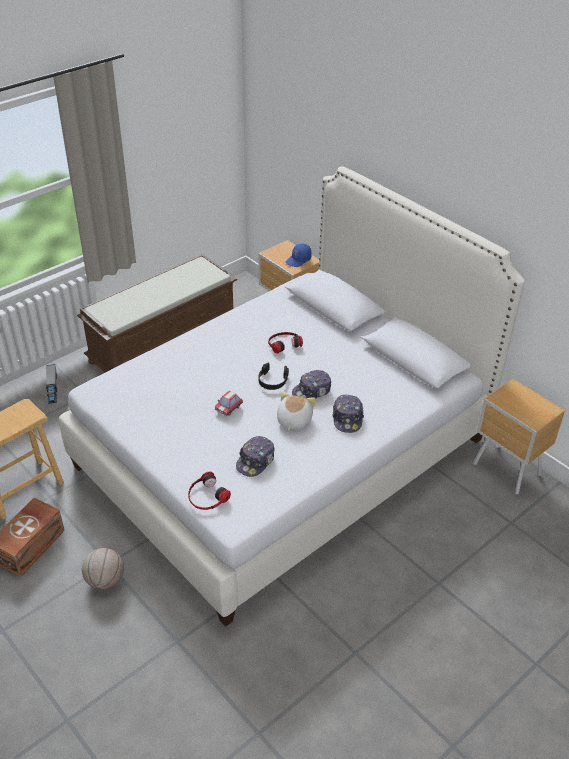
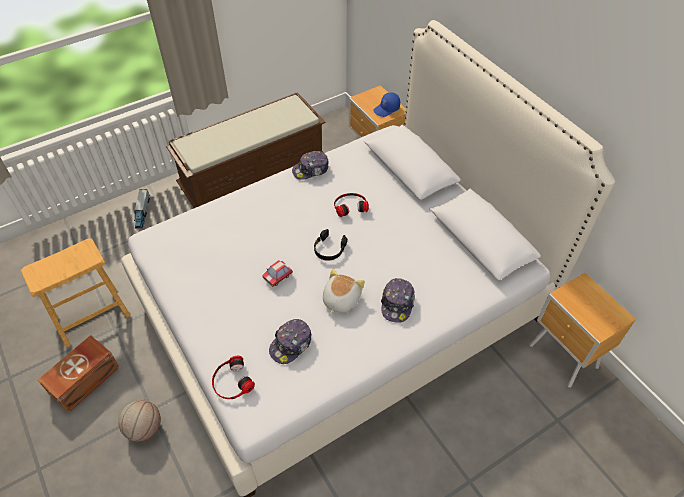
camera: 10 degrees right, 10 degrees up
cap [292,370,331,399] -> cap moved to [292,151,329,180]

